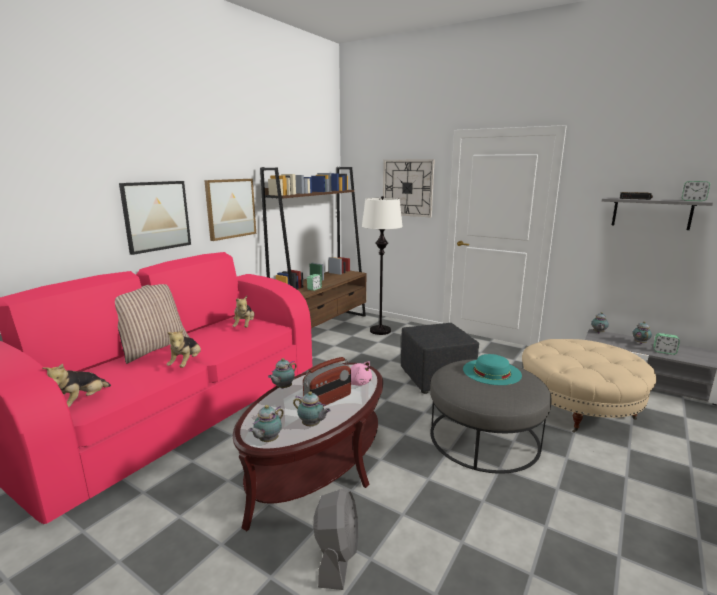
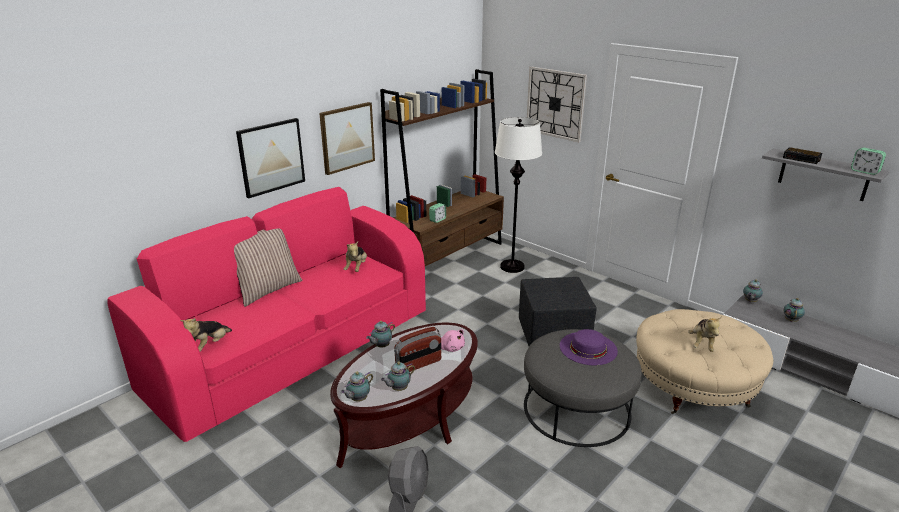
camera: 10 degrees right, 10 degrees up
plush toy [167,328,201,368] -> plush toy moved to [688,316,722,352]
teapot [293,391,331,426] -> teapot turned 105 degrees clockwise [381,362,415,391]
turquoise hat [463,354,522,385] -> purple hat [560,329,618,365]
alarm clock [653,333,680,355] -> none

